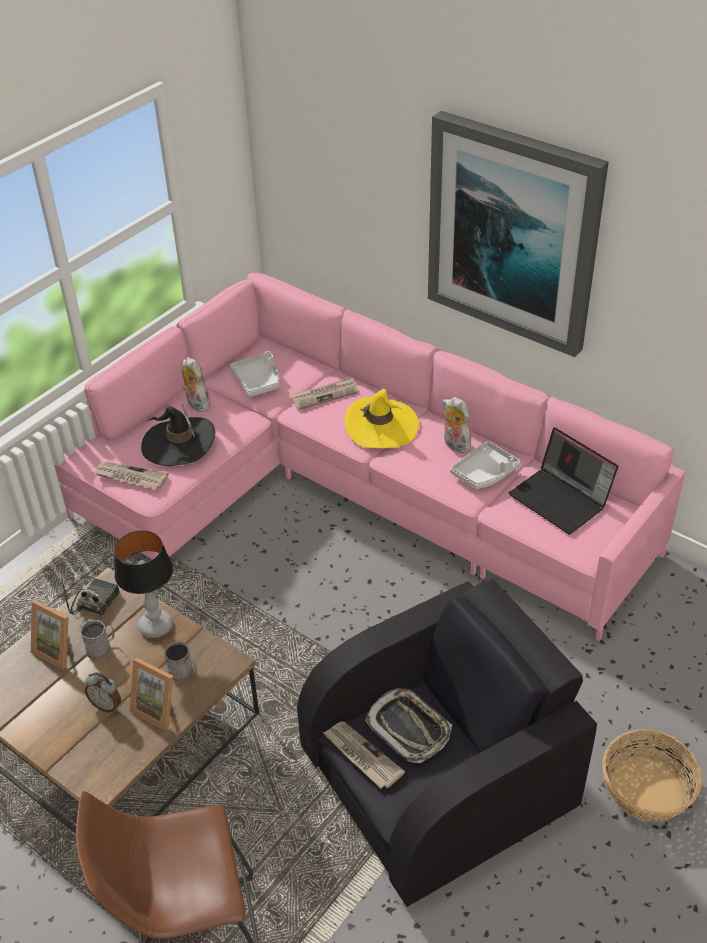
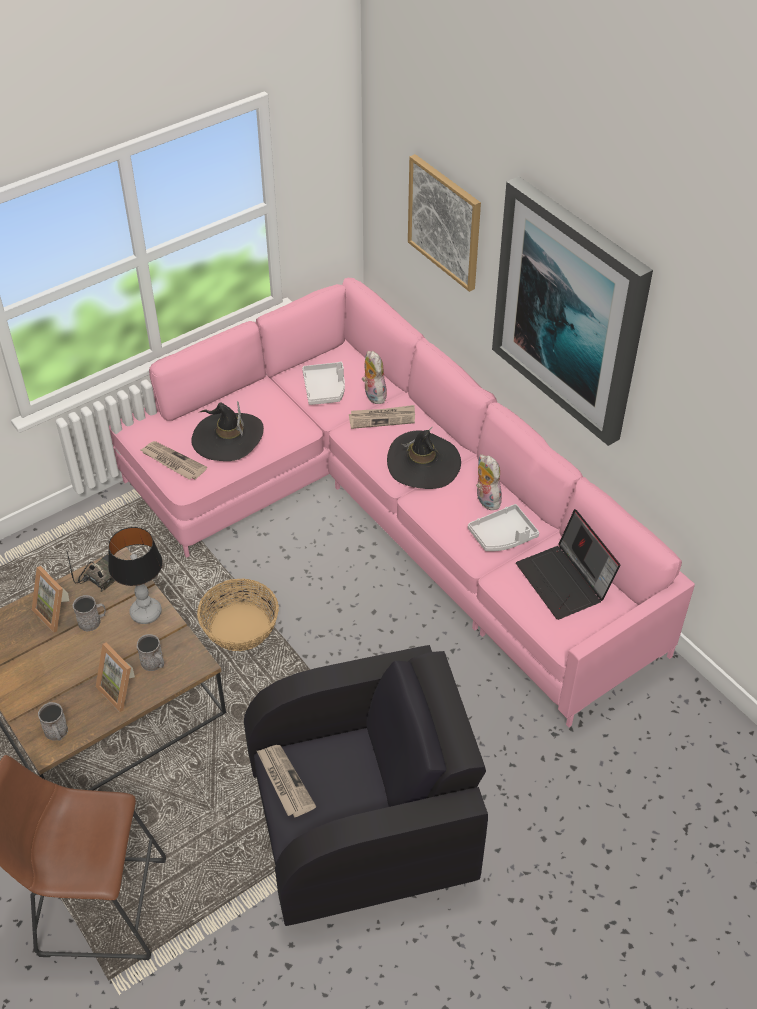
camera: 15 degrees right, 5 degrees up
alarm clock [85,672,121,712] -> none
plush toy [182,357,211,412] -> plush toy moved to [362,351,387,404]
yellow hat [345,388,419,448] -> black hat [387,427,461,489]
tray [365,688,452,763] -> none
basket [602,729,702,821] -> basket moved to [197,578,279,651]
none -> grey mug [38,702,68,741]
none -> picture [408,154,481,292]

